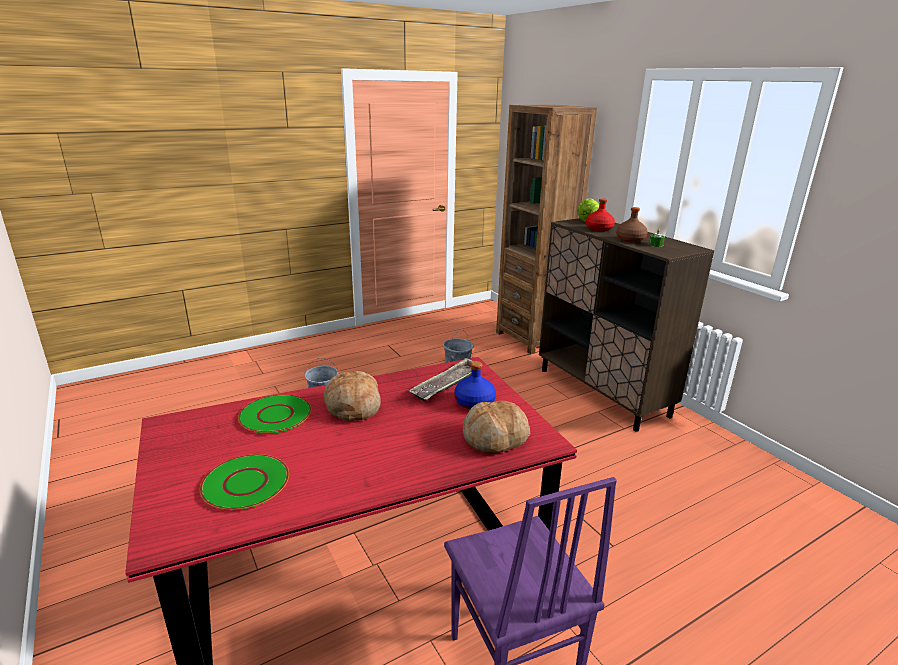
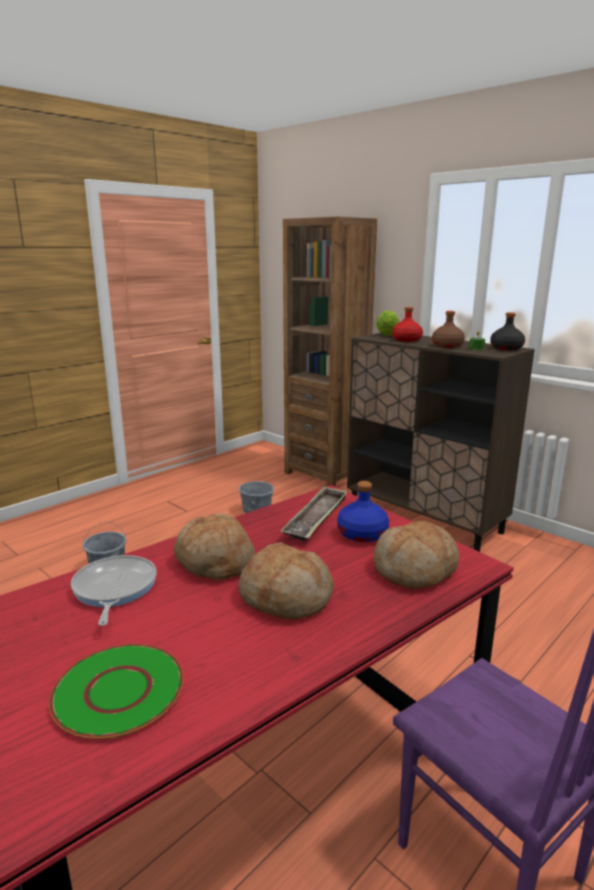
camera: 15 degrees left, 5 degrees down
green plate [238,394,311,434] -> frying pan [71,555,157,626]
none -> bread [239,542,334,620]
none -> black bottle [490,312,525,350]

